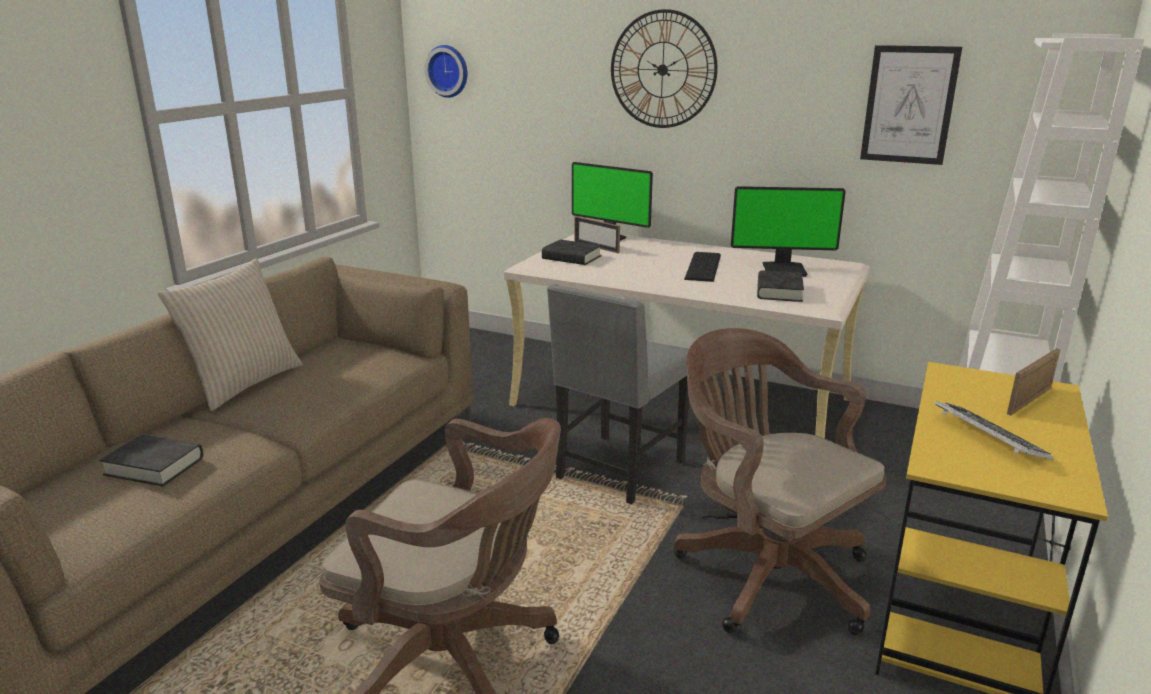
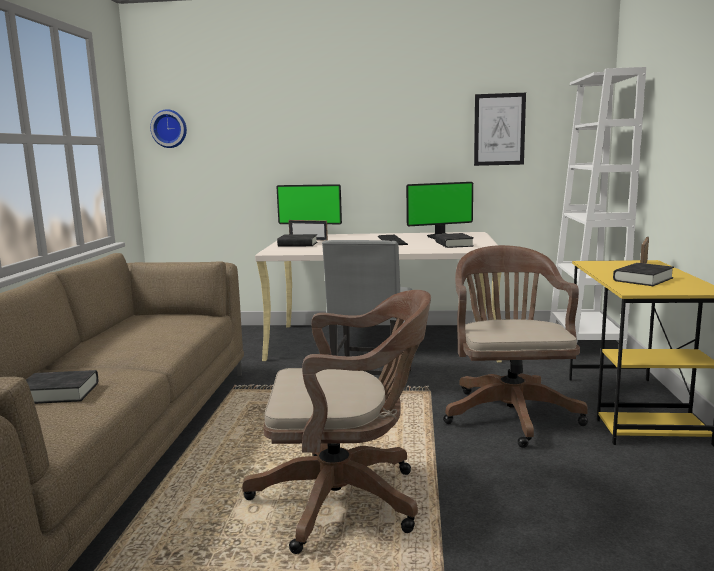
camera: 20 degrees left, 10 degrees down
beige pillow [158,258,303,411] -> none
wall clock [611,9,718,128] -> none
brown office chair [674,328,887,635] -> brown office chair turned 60 degrees clockwise [443,245,588,448]
keyboard [935,401,1053,460] -> black book [613,263,674,286]

